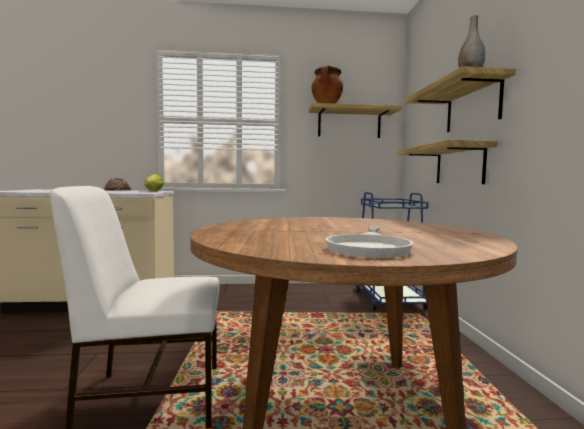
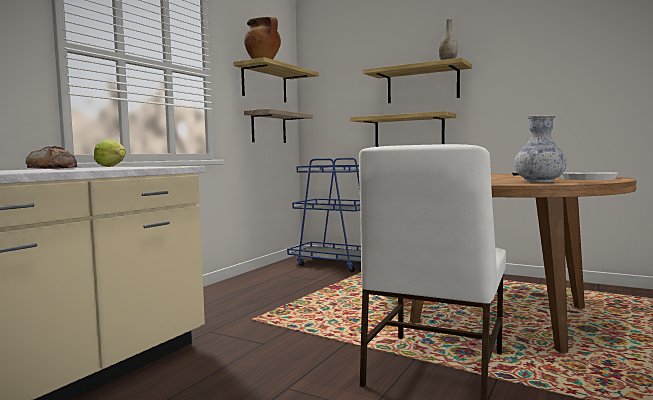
camera: 55 degrees left, 0 degrees up
none -> shelf [244,109,313,143]
none -> vase [514,115,567,182]

